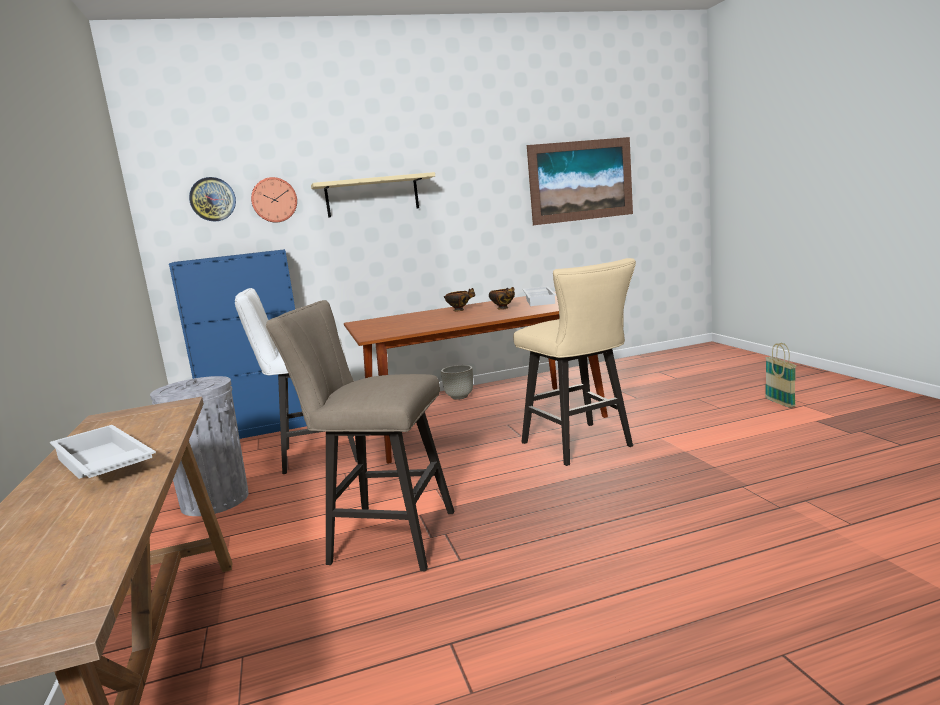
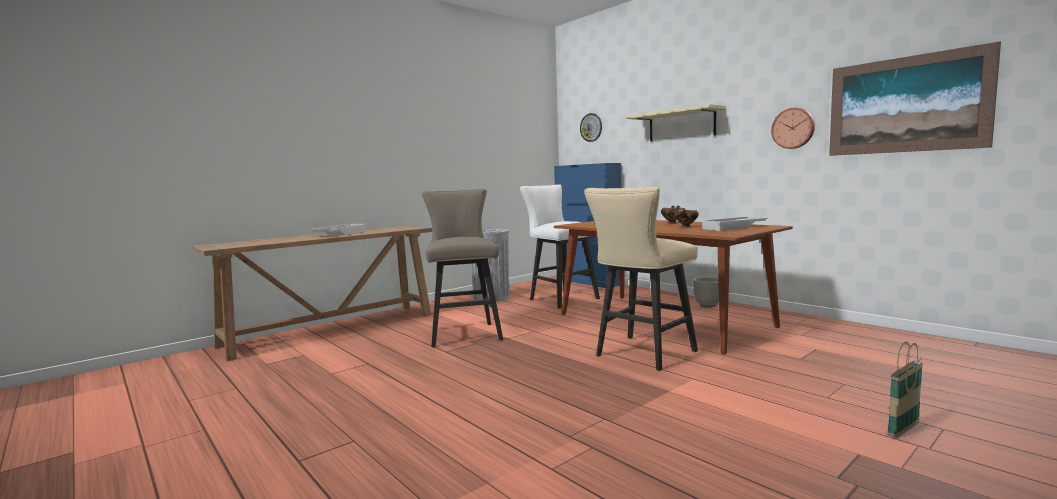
camera: 65 degrees right, 5 degrees down
wall clock [251,177,297,222] -> wall clock moved to [771,108,815,149]

